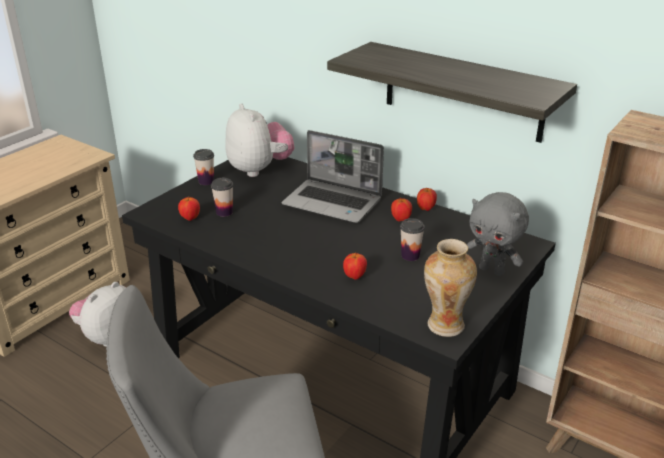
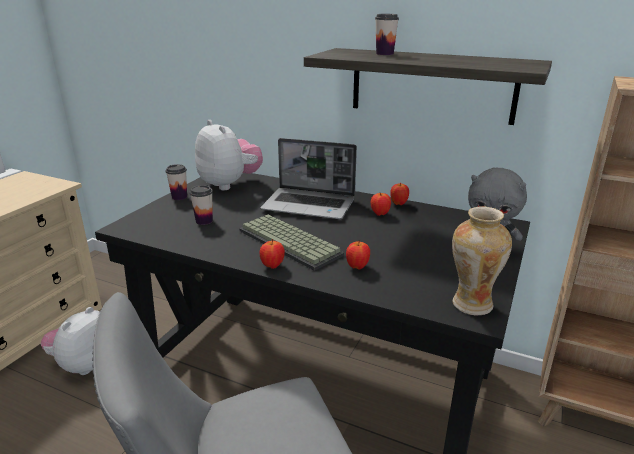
camera: 10 degrees left, 5 degrees down
apple [178,197,200,221] -> apple moved to [259,239,285,269]
cup [400,218,425,261] -> cup moved to [375,14,399,55]
none -> keyboard [239,215,344,271]

